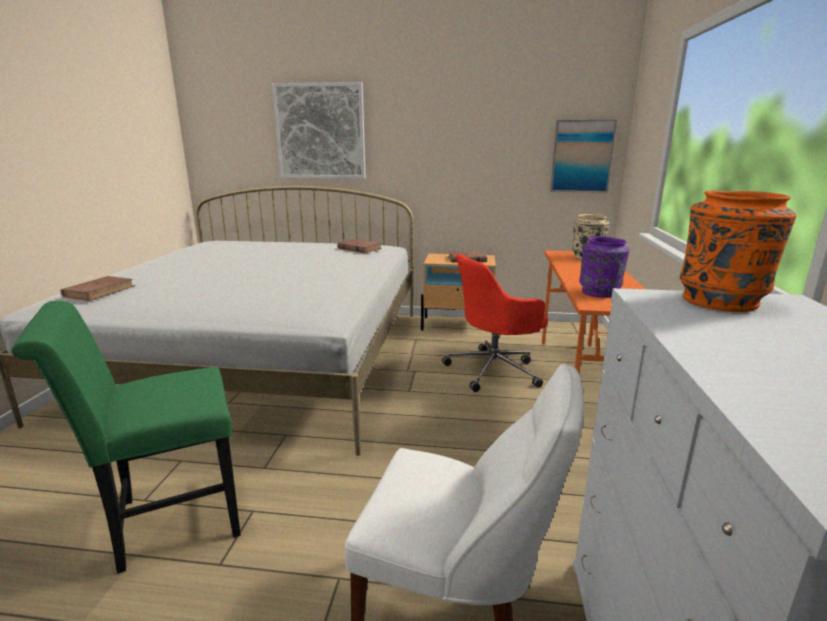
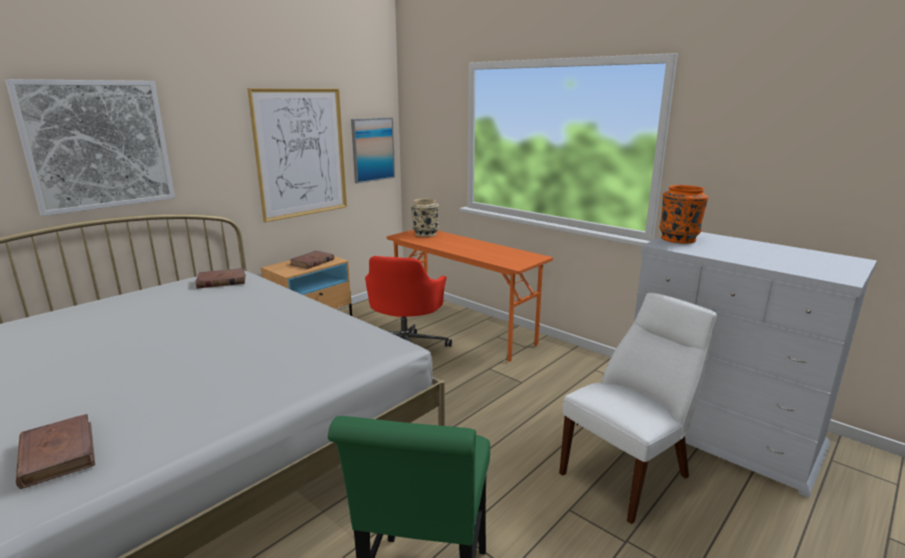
camera: 55 degrees left, 0 degrees up
purple vase [579,236,630,297] -> none
none -> picture [247,88,347,222]

